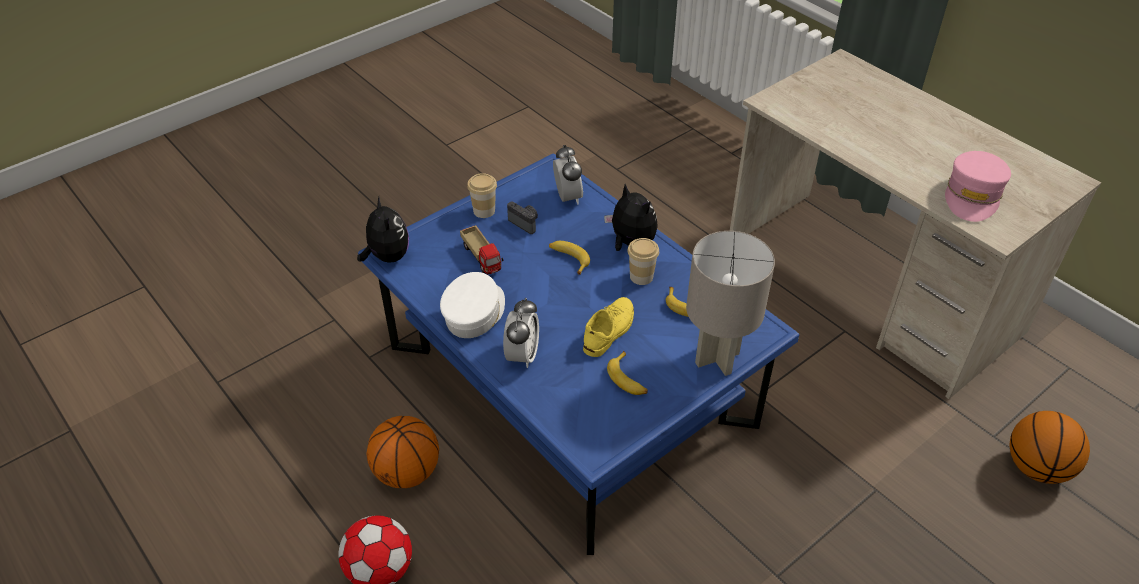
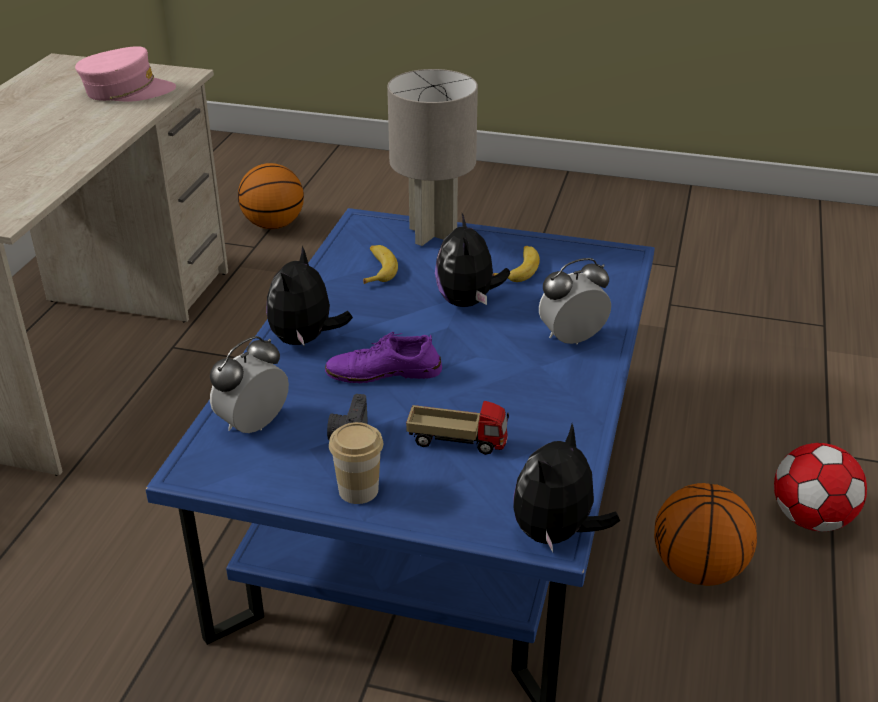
camera: 125 degrees left, 10 degrees down
white cap [440,272,505,338] -> none
toy truck [460,225,504,275] -> toy truck turned 75 degrees clockwise [406,401,509,455]
banana [549,241,590,275] -> purple shoe [325,332,442,383]
yellow shoe [583,297,634,357] -> plush toy [435,212,510,307]
cup [627,238,659,285] -> none

